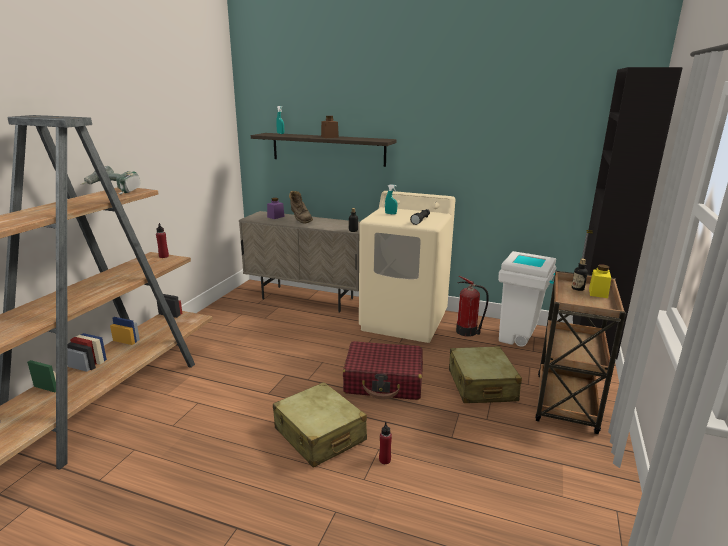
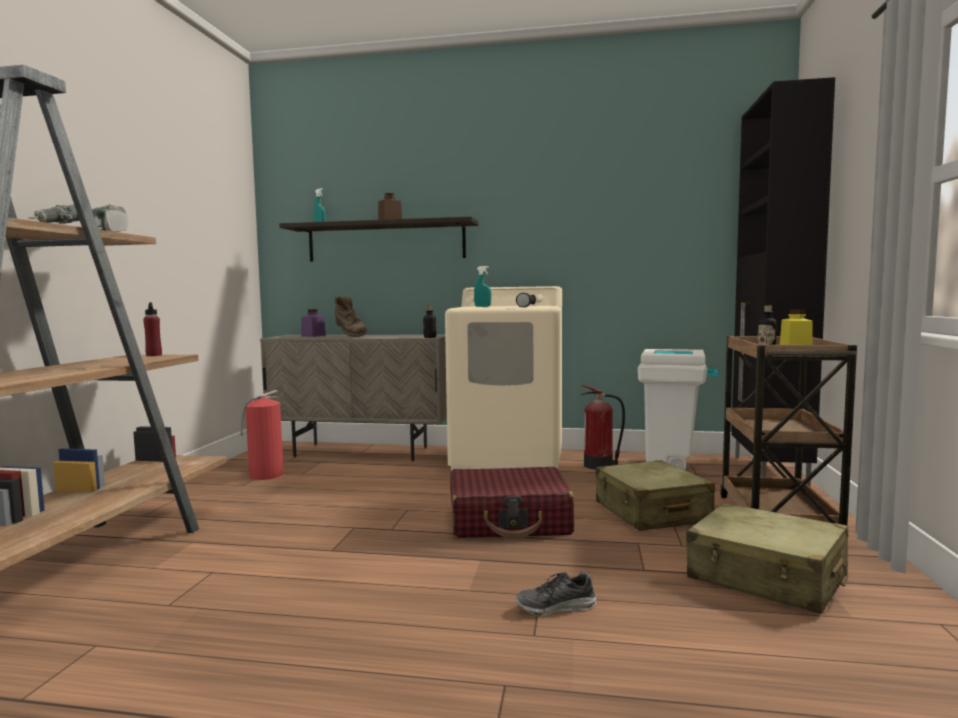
camera: 10 degrees left, 15 degrees down
beige suitcase [273,382,367,467] -> beige suitcase moved to [686,503,848,614]
red bottle [379,422,392,464] -> shoe [516,571,596,616]
none -> fire extinguisher [241,390,284,480]

